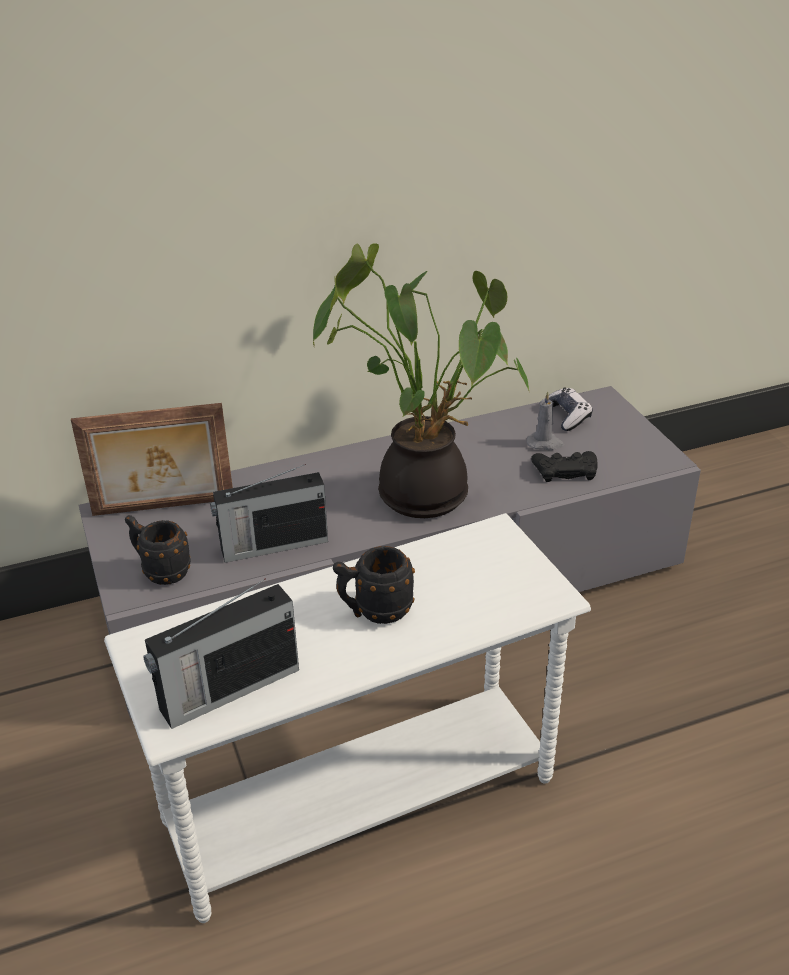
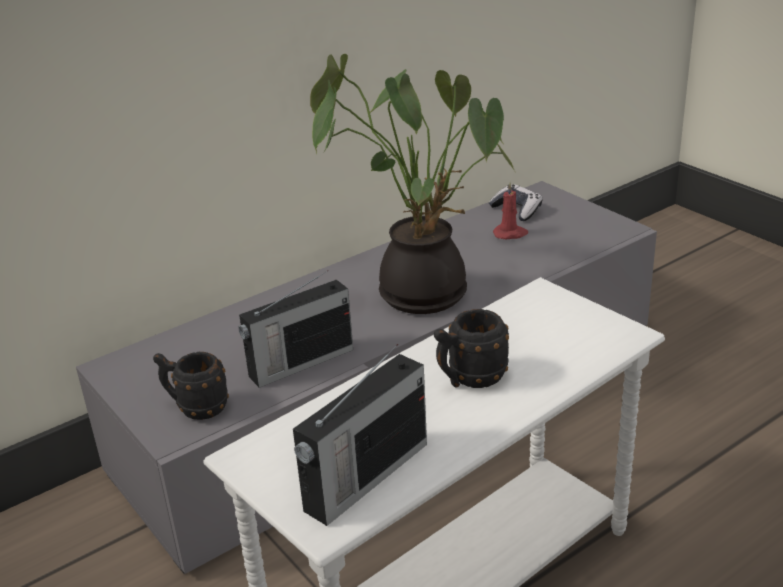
camera: 15 degrees left, 5 degrees down
picture frame [71,403,233,516] -> none
grey candle [527,392,564,450] -> red candle [493,182,528,239]
black game controller [531,451,598,482] -> none

